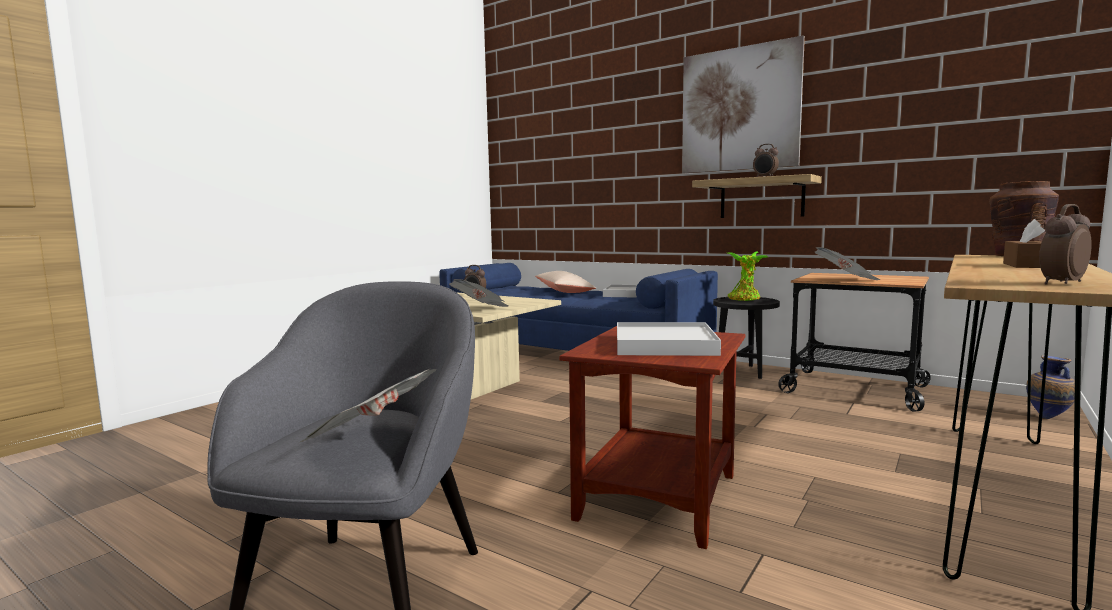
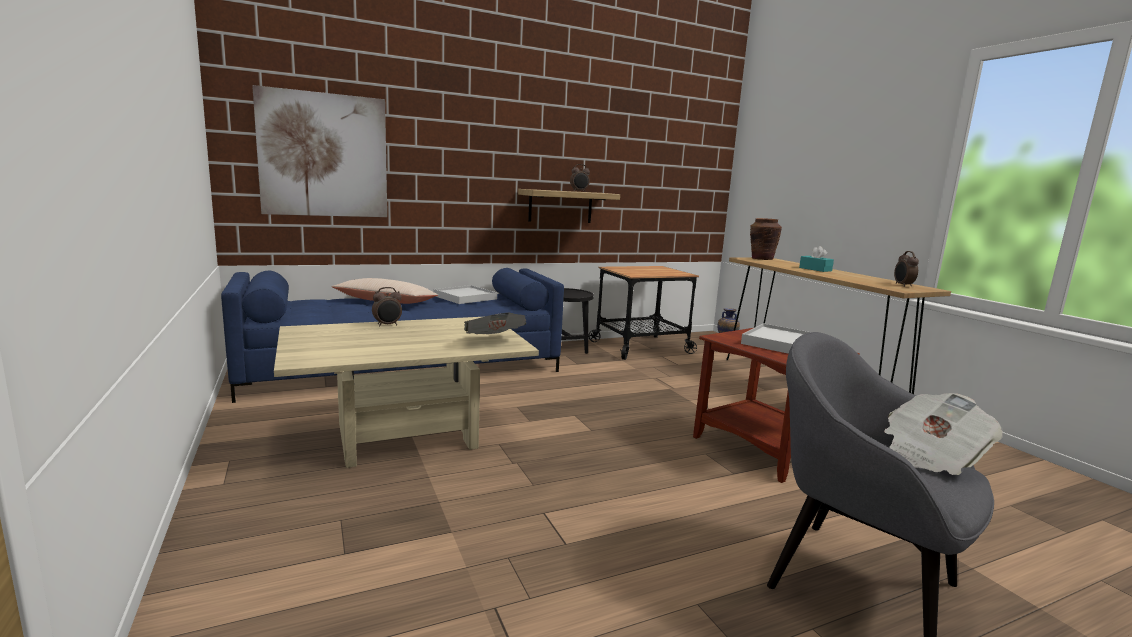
camera: 60 degrees left, 5 degrees up
picture [682,35,805,173] -> picture moved to [252,85,387,217]
potted plant [728,251,768,301] -> none
newspaper [815,247,880,280] -> none
brown tissue box [1003,219,1045,268] -> turquoise tissue box [799,246,834,272]

